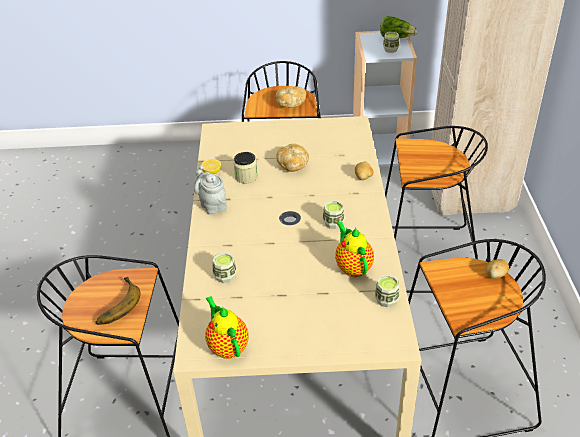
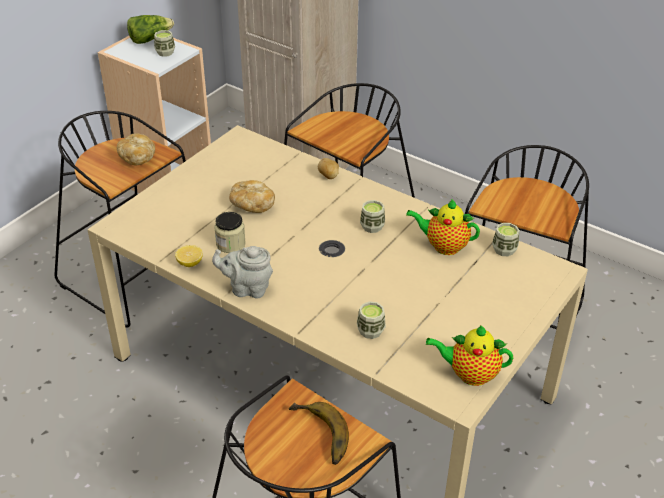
camera: 55 degrees left, 0 degrees up
potato [486,259,509,279] -> none

